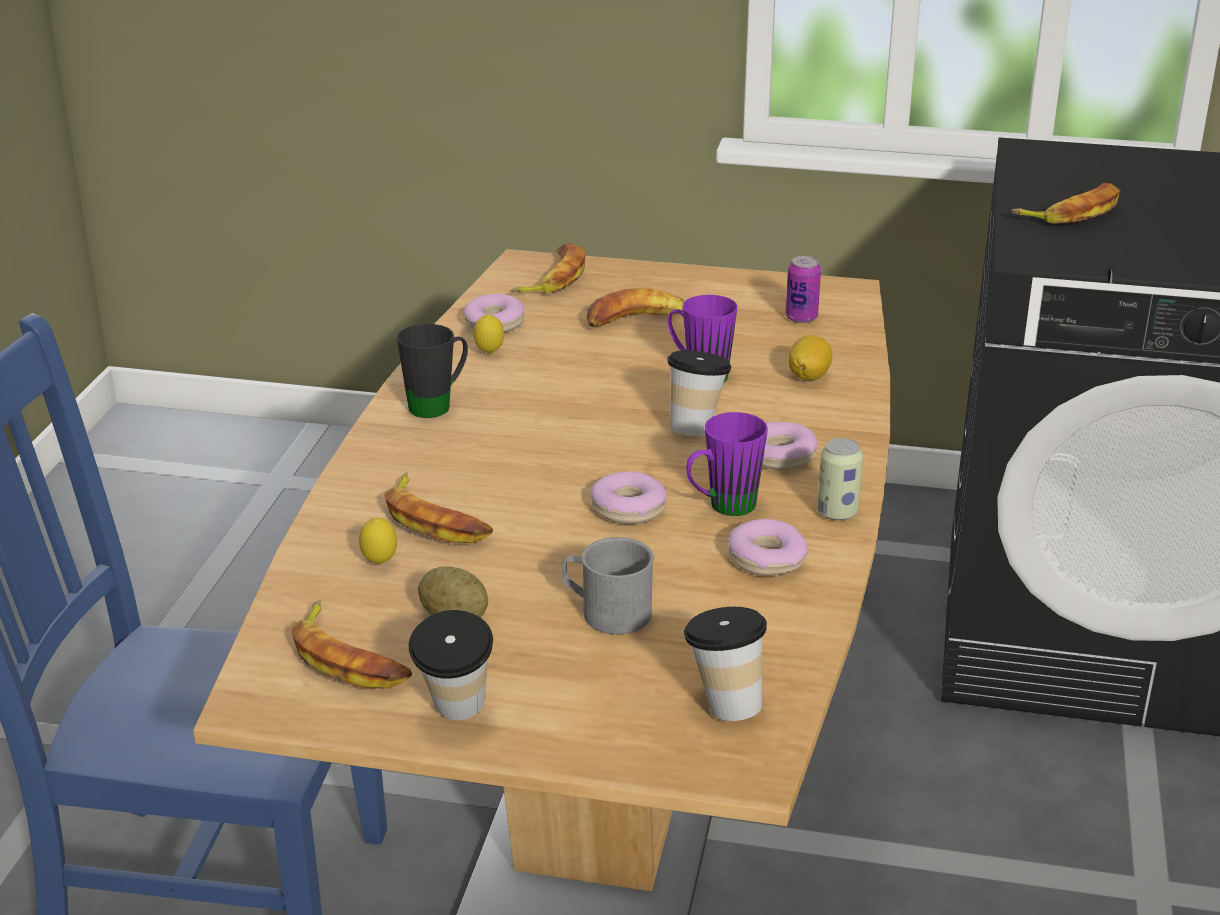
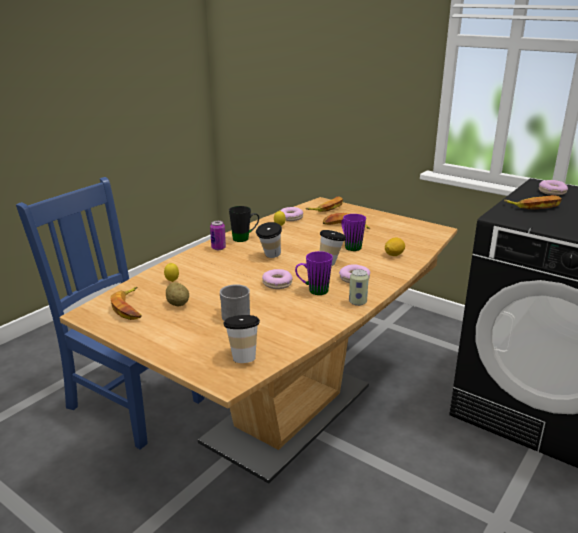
camera: 25 degrees right, 5 degrees down
banana [384,472,493,543] -> none
cup [408,610,493,720] -> cup moved to [256,222,282,258]
donut [728,519,808,576] -> donut moved to [539,180,568,195]
can [785,256,821,323] -> can moved to [210,221,226,250]

